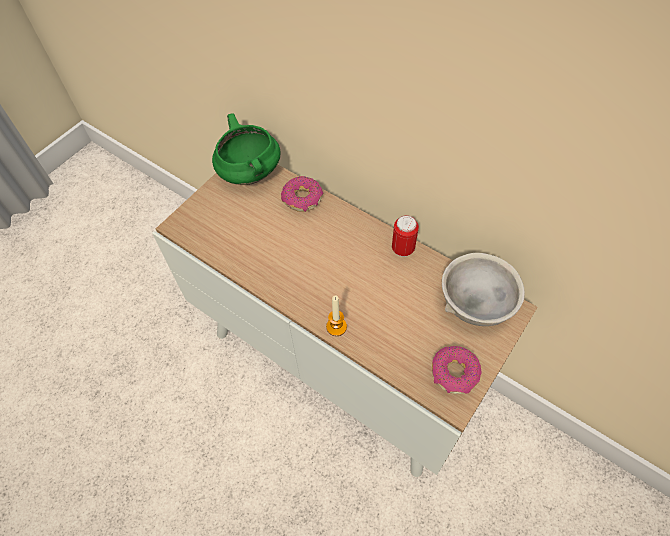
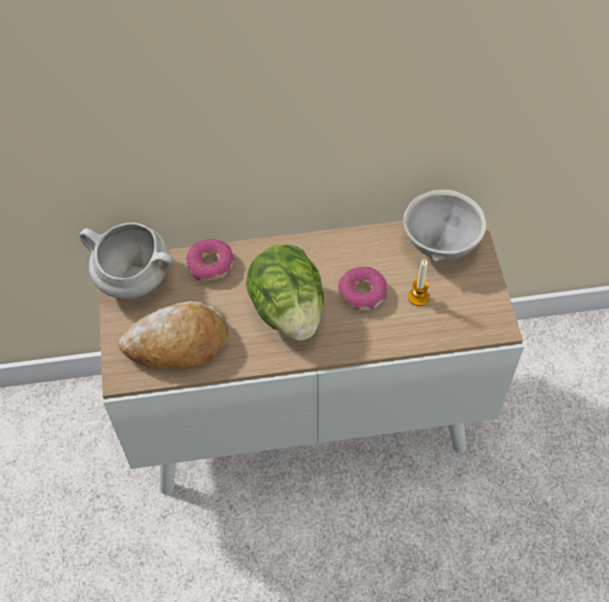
camera: 45 degrees left, 0 degrees up
green cooking pot [212,113,280,185] -> white cooking pot [80,223,173,299]
candle [326,295,347,336] -> candle moved to [408,260,430,306]
can [392,215,419,257] -> none
donut [432,346,482,394] -> donut moved to [338,267,387,310]
none -> bread [118,301,229,370]
none -> lettuce [246,244,324,340]

